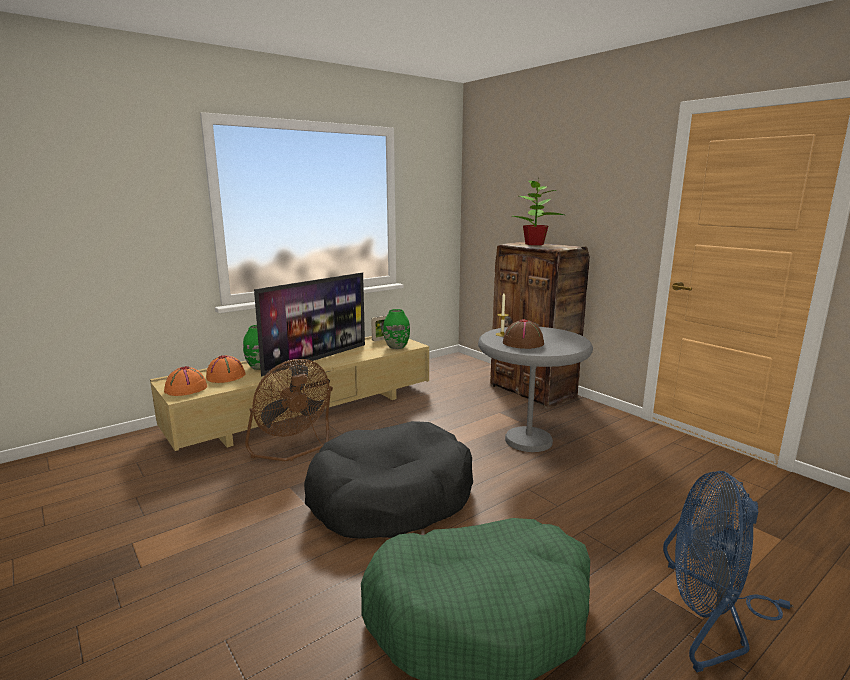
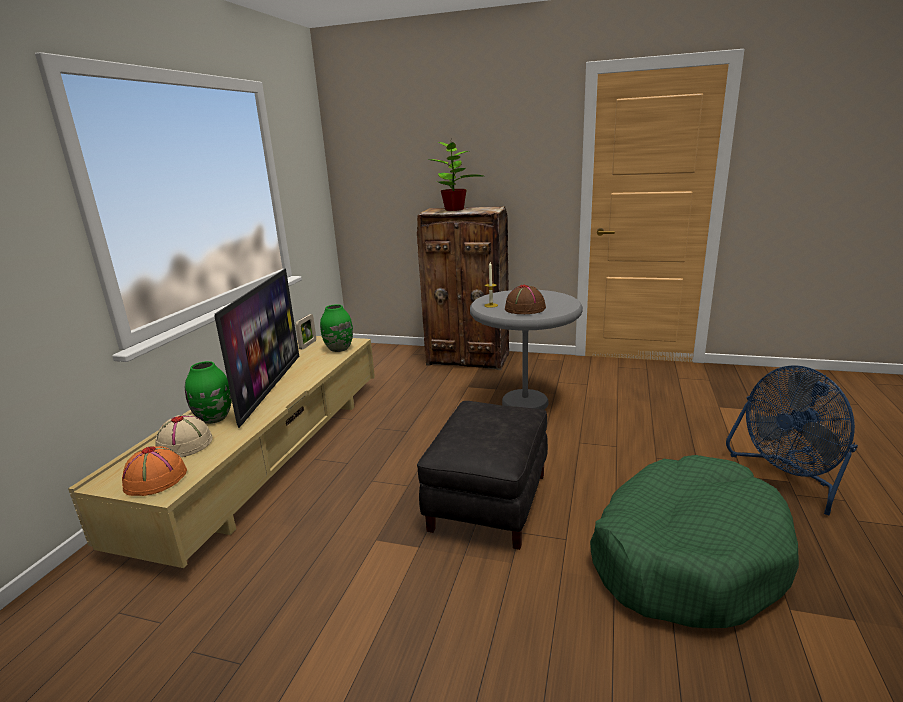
camera: 35 degrees left, 5 degrees up
orange hat [206,355,246,383] -> beige hat [155,415,213,457]
brown fan [245,359,333,461] -> none
black dog bed [304,421,473,539] -> black ottoman [417,401,548,550]

